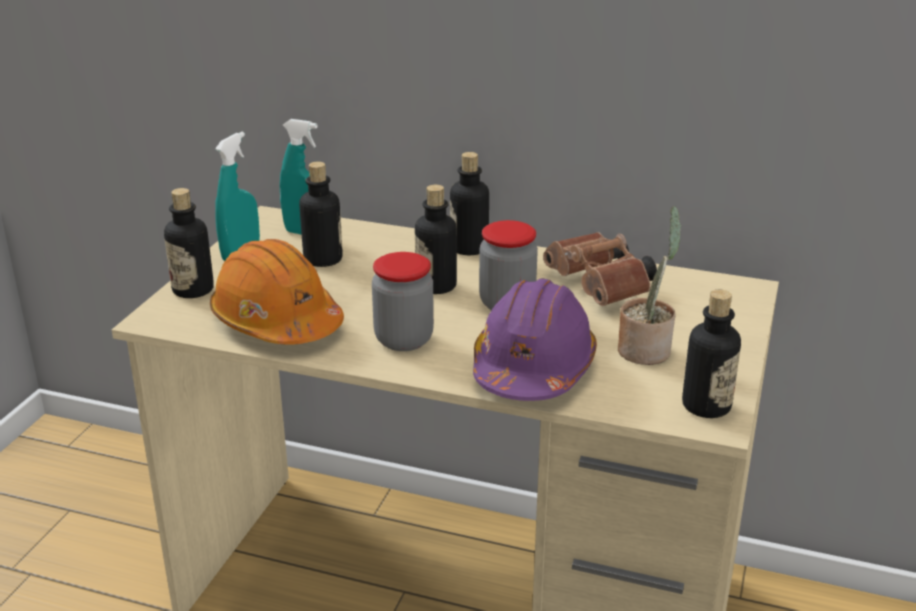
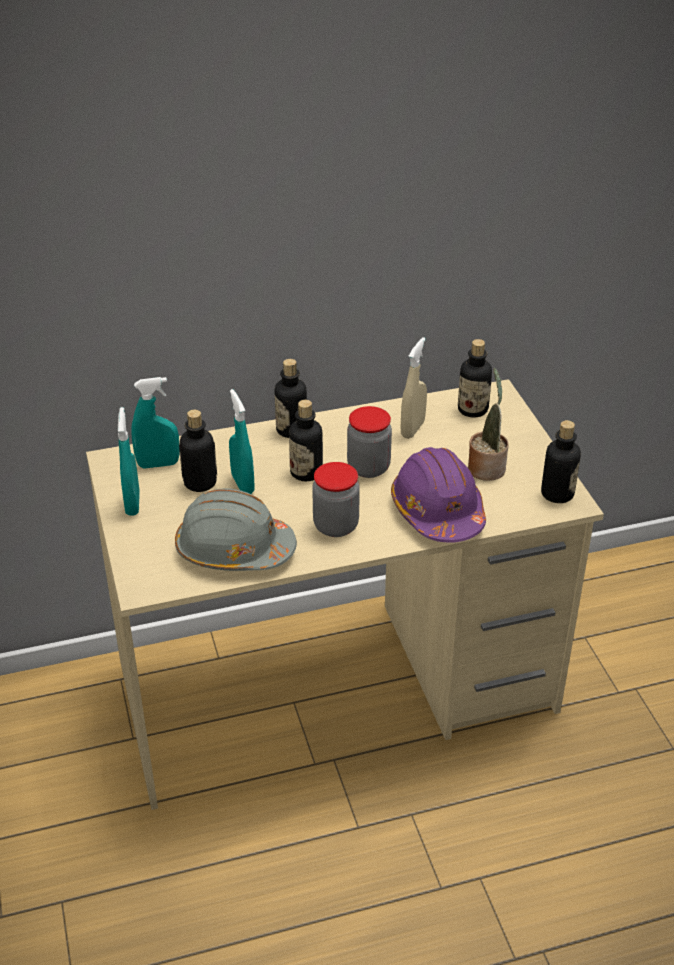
camera: 35 degrees left, 10 degrees up
bottle [164,188,214,298] -> bottle moved to [458,339,492,417]
orange hard hat [210,239,344,345] -> grey hard hat [175,489,297,571]
brown binoculars [543,232,657,306] -> beige spray bottle [401,337,427,439]
none -> turquoise spray bottle [229,389,255,494]

